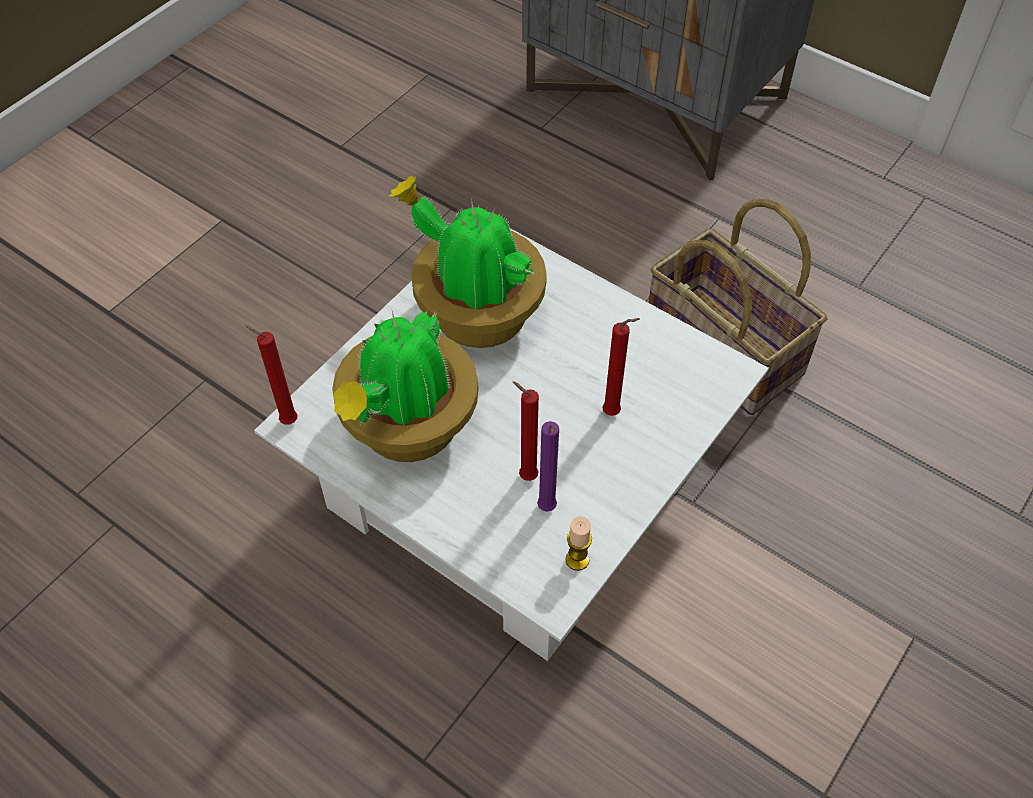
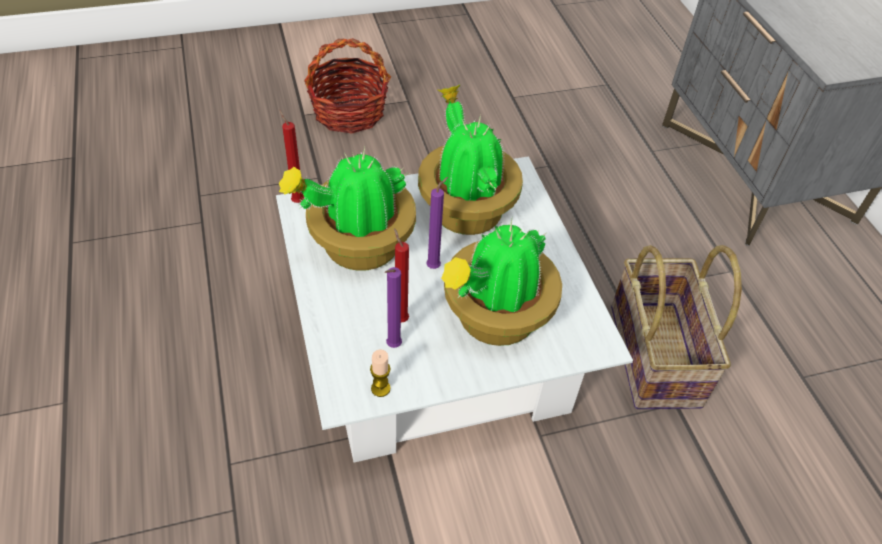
camera: 35 degrees right, 5 degrees down
red candle [602,318,640,416] -> potted plant [441,219,562,346]
none -> basket [304,38,391,134]
none -> purple candle [426,177,448,269]

